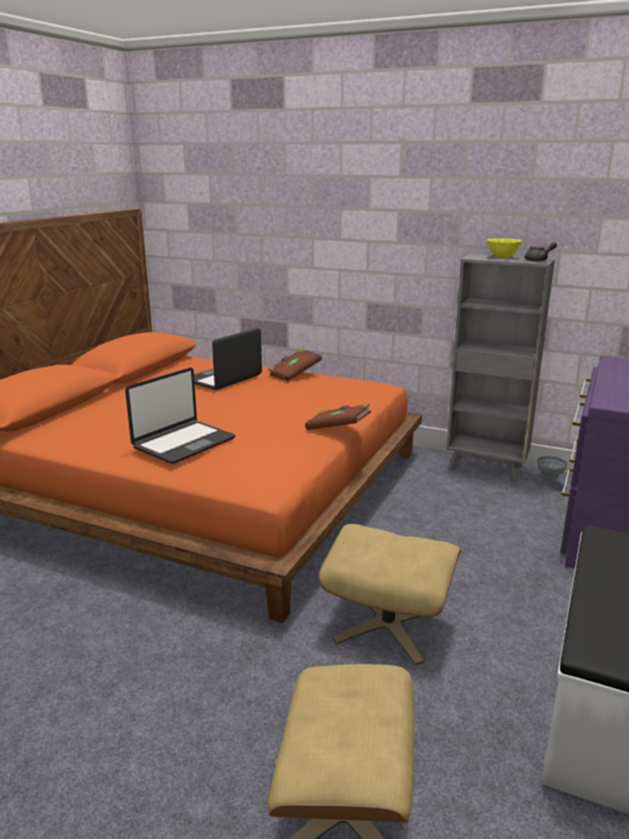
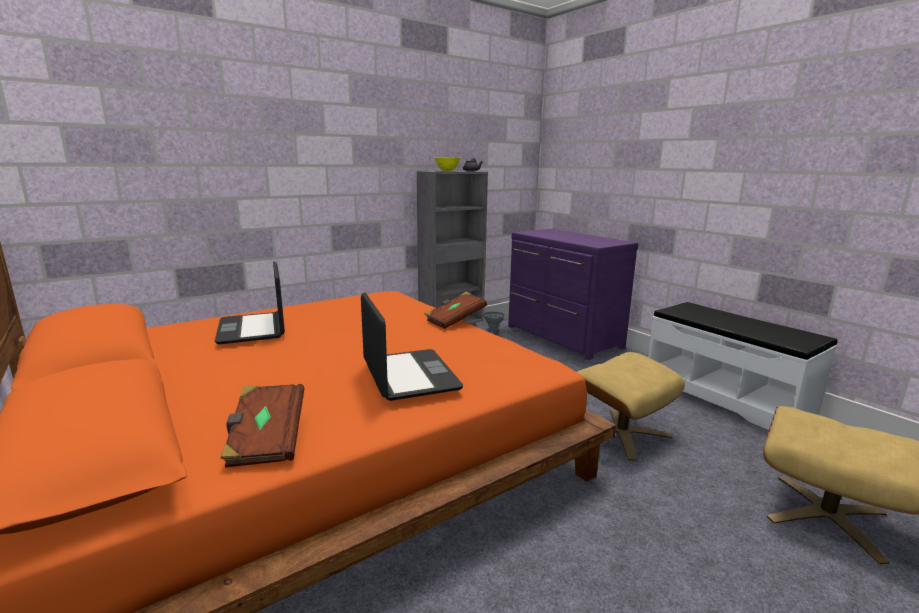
camera: 60 degrees left, 5 degrees down
brown book [268,348,322,381] -> brown book moved to [221,384,304,467]

